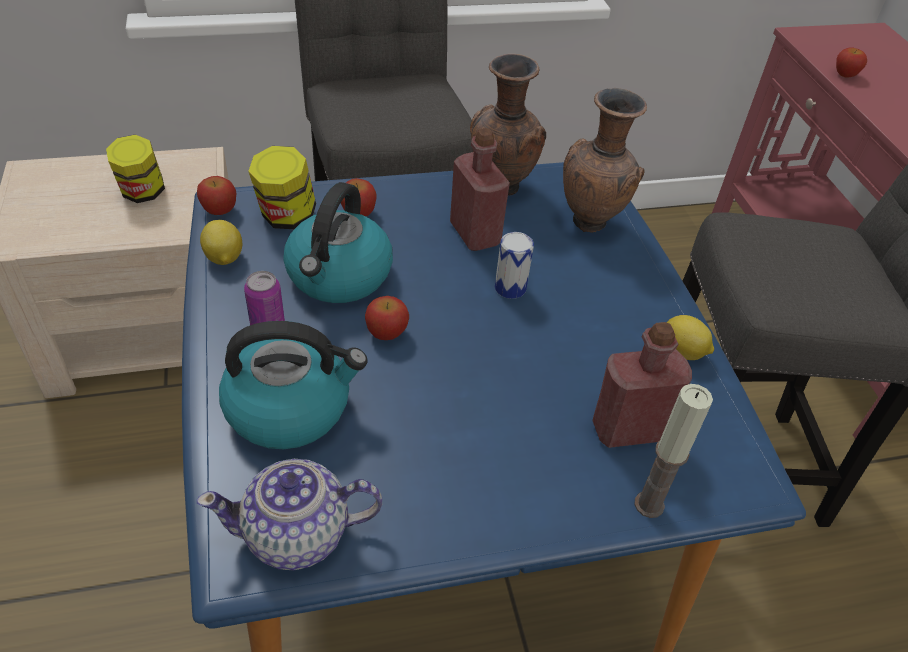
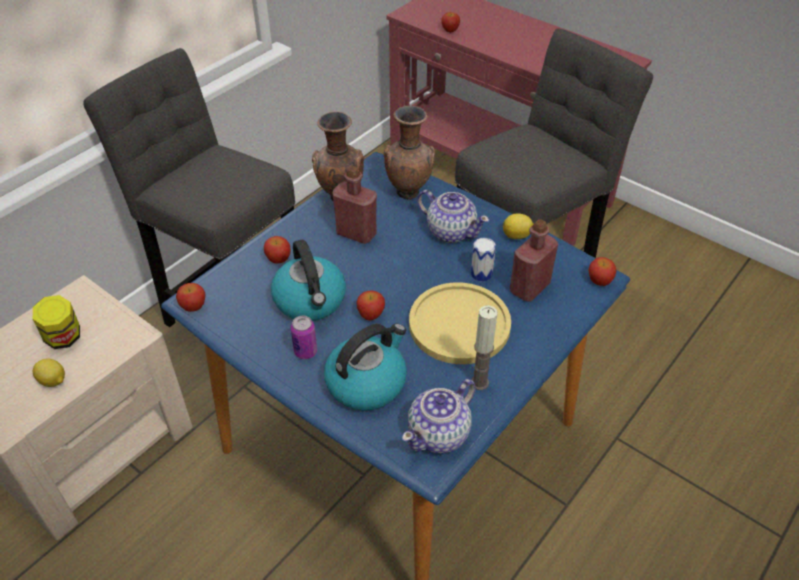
camera: 35 degrees left, 0 degrees up
lemon [200,220,242,265] -> lemon moved to [33,358,65,387]
jar [248,146,316,229] -> none
can [495,232,534,299] -> can moved to [471,237,496,282]
candle [634,384,713,518] -> candle moved to [471,305,498,390]
none -> yellow plate [409,283,511,364]
none -> teapot [417,190,489,243]
none -> apple [589,257,617,286]

